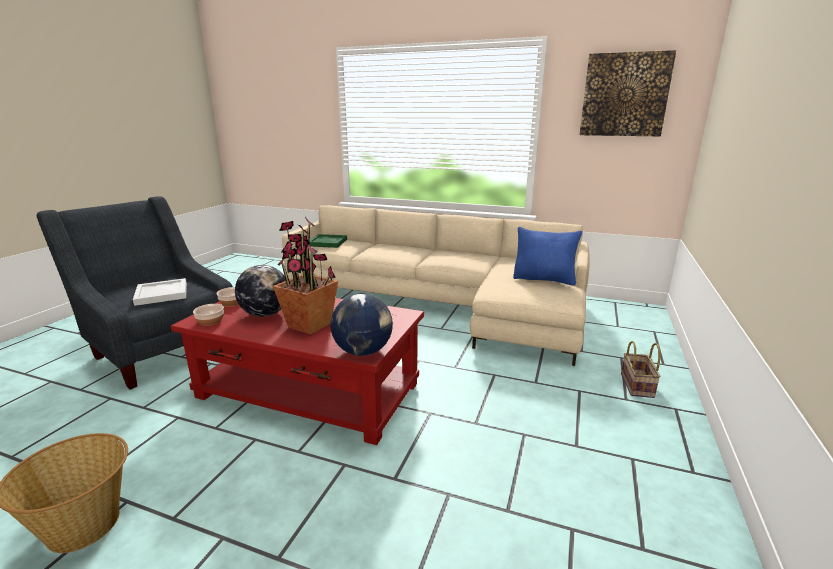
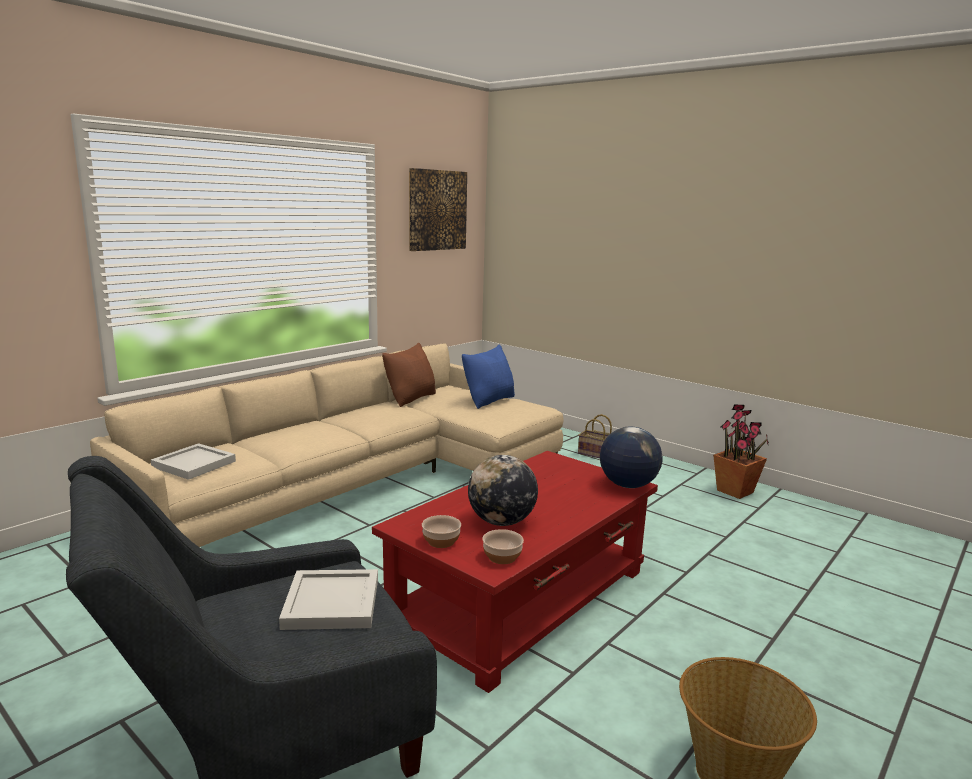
camera: 70 degrees left, 5 degrees down
potted plant [273,217,338,335] -> potted plant moved to [713,404,769,499]
green tray [309,234,347,248] -> white tray [151,443,236,480]
none -> brown pillow [382,343,436,407]

